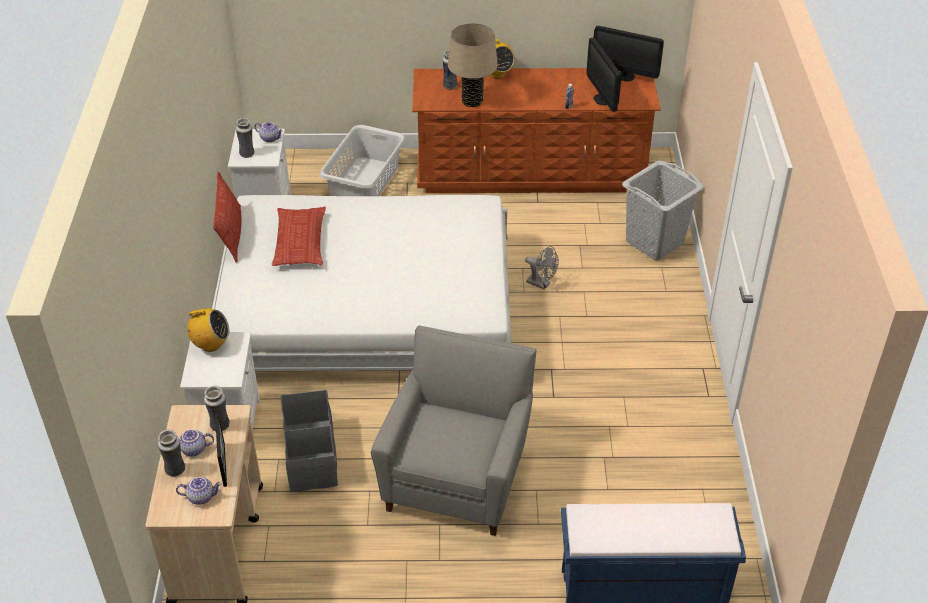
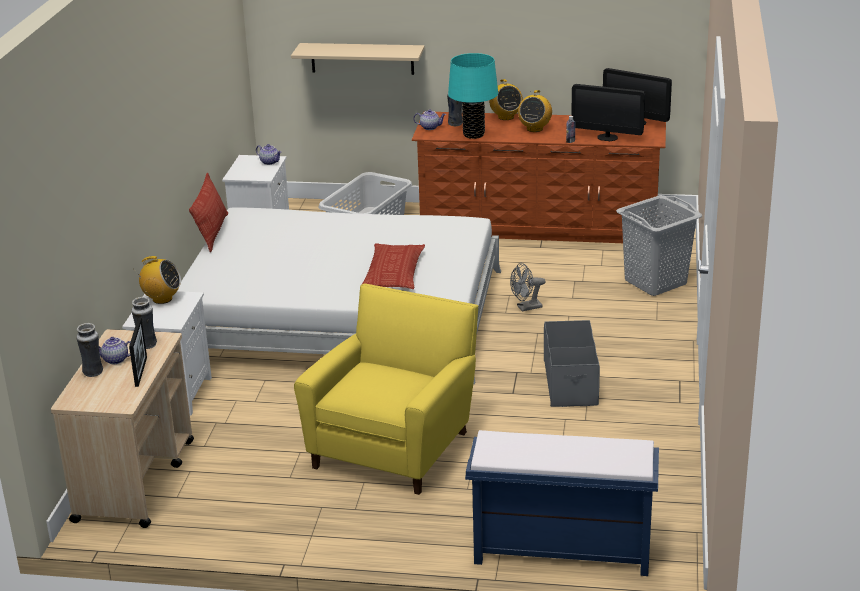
camera: 10 degrees right, 15 degrees down
teapot [176,477,222,505] -> teapot moved to [413,109,446,130]
vase [236,118,255,158] -> none
pillow [272,206,326,266] -> pillow moved to [361,243,425,289]
grey storage box [281,390,338,492] -> grey storage box moved to [544,320,600,407]
grey armchair [371,325,536,536] -> yellow armchair [294,283,478,495]
beige table lamp [448,23,498,107] -> turquoise table lamp [448,53,498,139]
grey fan [525,246,559,290] -> grey fan turned 120 degrees clockwise [510,263,545,312]
monitor [586,37,622,112] -> monitor turned 60 degrees counterclockwise [571,84,645,141]
none -> beige shelf [291,43,425,75]
none -> radio [518,90,552,132]

